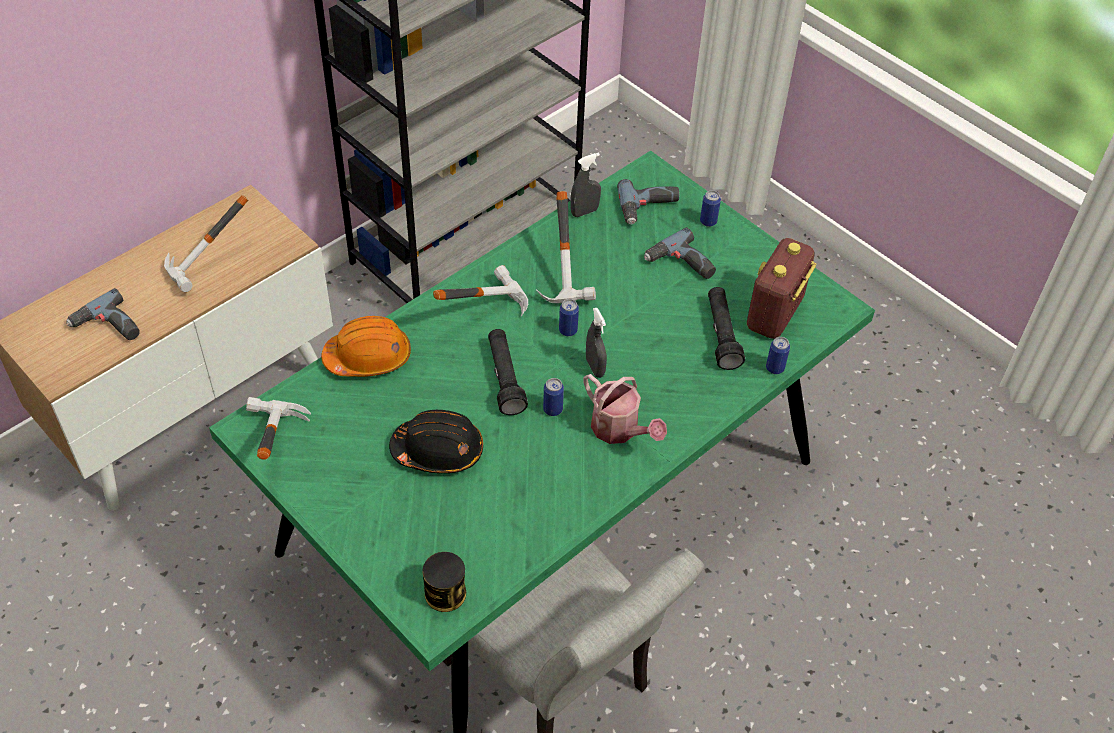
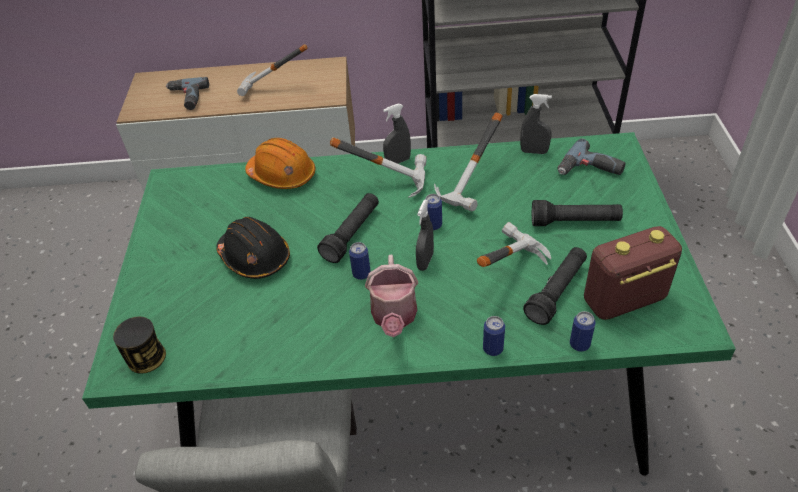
camera: 45 degrees right, 5 degrees down
hammer [246,397,311,460] -> hammer moved to [477,222,551,267]
power drill [644,228,716,279] -> black flashlight [532,200,623,226]
can [700,190,721,227] -> can moved to [483,316,505,356]
none -> grey spray bottle [383,104,411,164]

